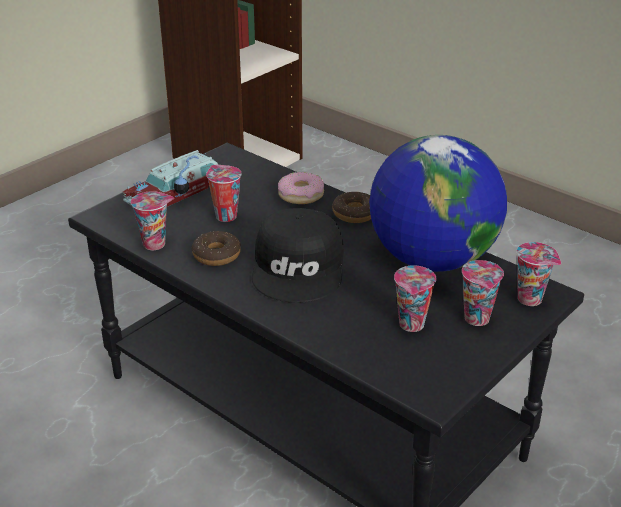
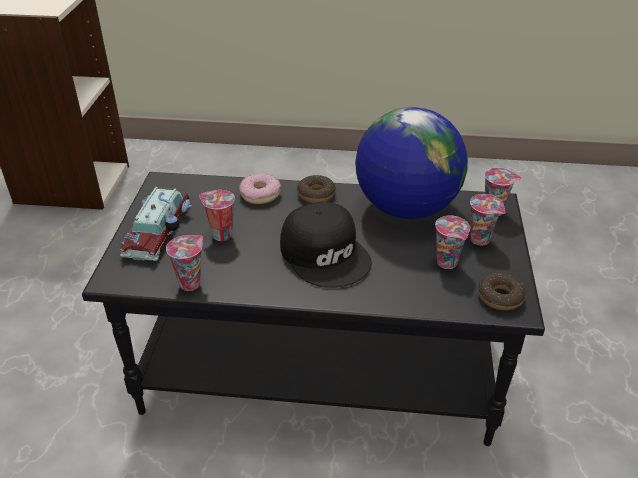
camera: 35 degrees left, 5 degrees up
donut [191,231,241,266] -> donut moved to [478,273,526,311]

